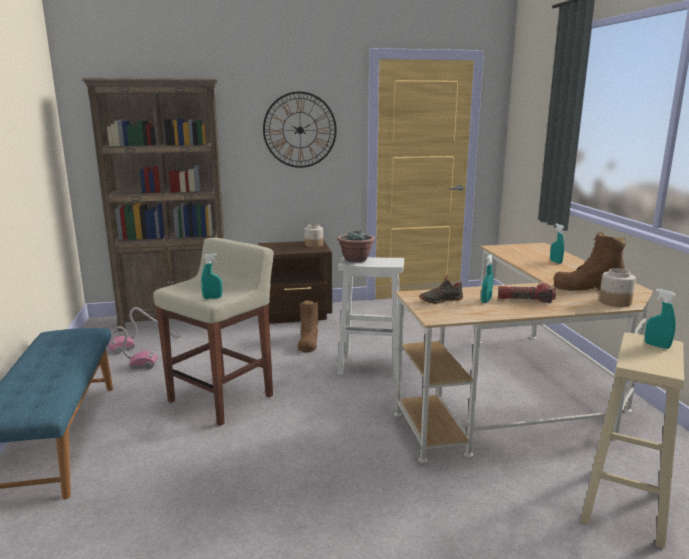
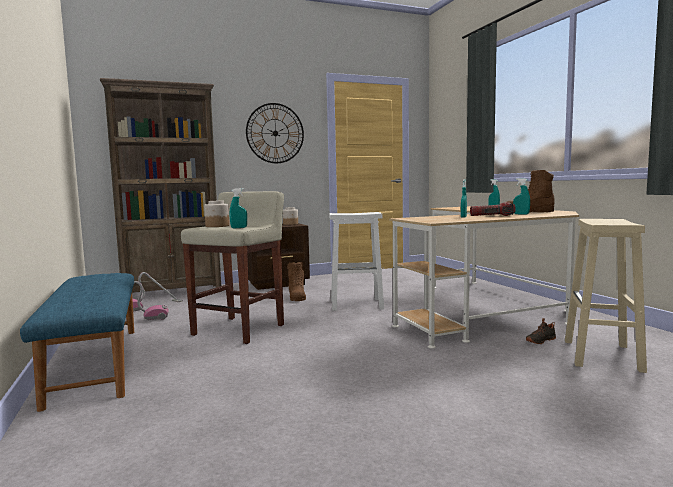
camera: 10 degrees left, 10 degrees down
potted plant [337,230,375,263] -> none
black shoe [419,275,464,304] -> black shoe moved to [526,318,556,344]
jar [599,268,636,307] -> jar moved to [204,201,229,227]
turquoise spray bottle [645,289,676,349] -> turquoise spray bottle moved to [513,178,530,215]

